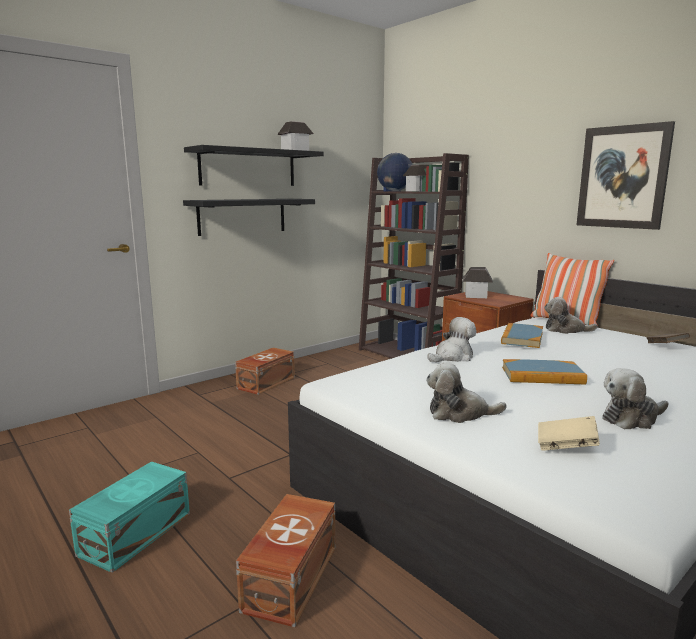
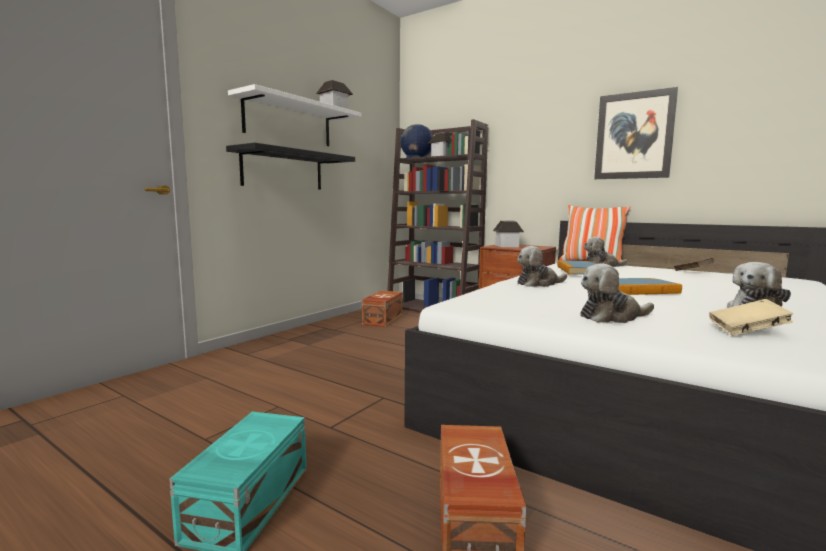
camera: 15 degrees left, 5 degrees down
black shelf [184,145,324,186] -> white shelf [228,84,362,146]
brown storage box [235,348,295,395] -> brown storage box moved to [362,291,403,327]
plush toy [427,317,476,362] -> plush toy turned 150 degrees counterclockwise [517,246,567,287]

